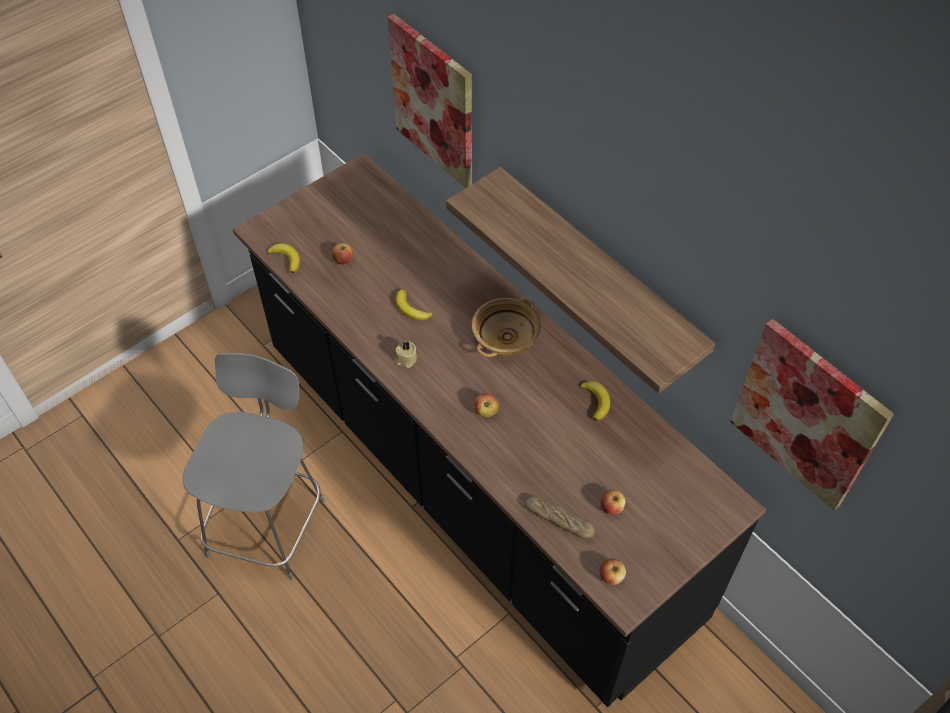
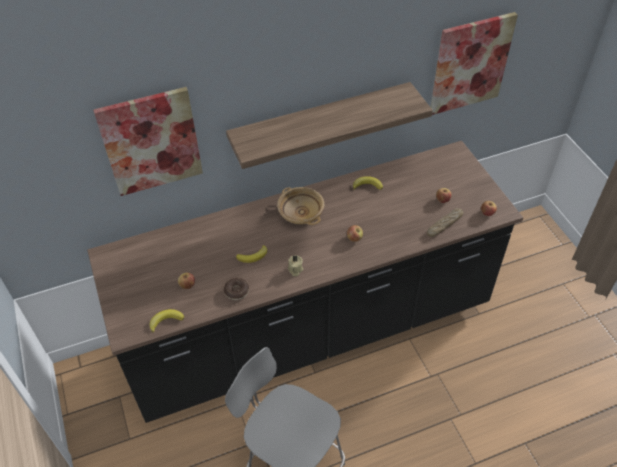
camera: 70 degrees left, 5 degrees down
none -> donut [224,278,249,300]

